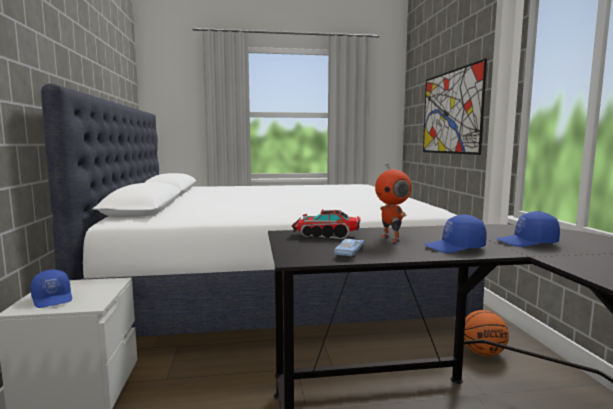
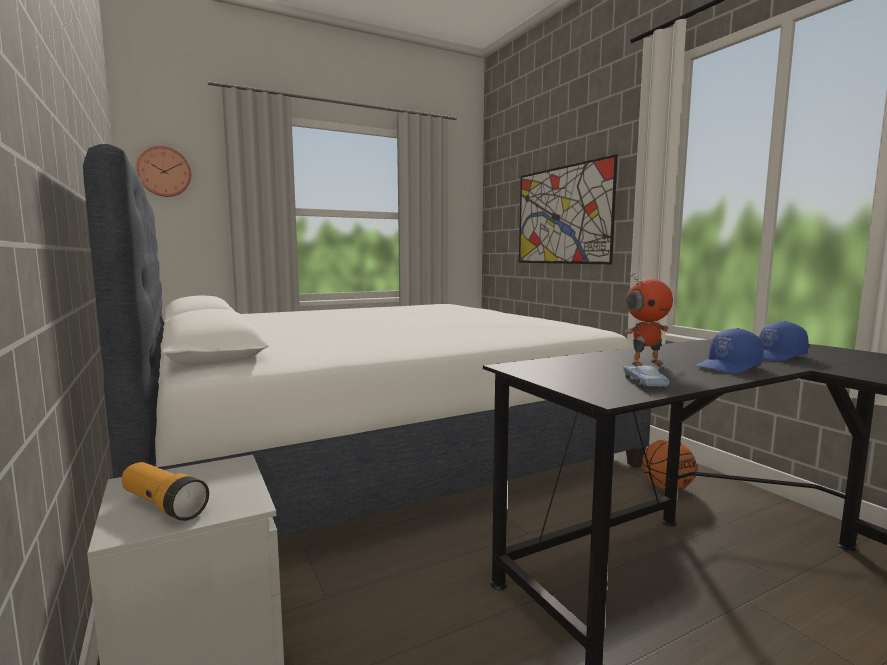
camera: 20 degrees left, 0 degrees up
blue cap [31,270,72,308] -> flashlight [122,462,209,521]
toy truck [292,209,361,239] -> none
toy robot [375,163,412,242] -> toy robot turned 75 degrees counterclockwise [625,272,673,366]
none -> wall clock [136,146,191,197]

